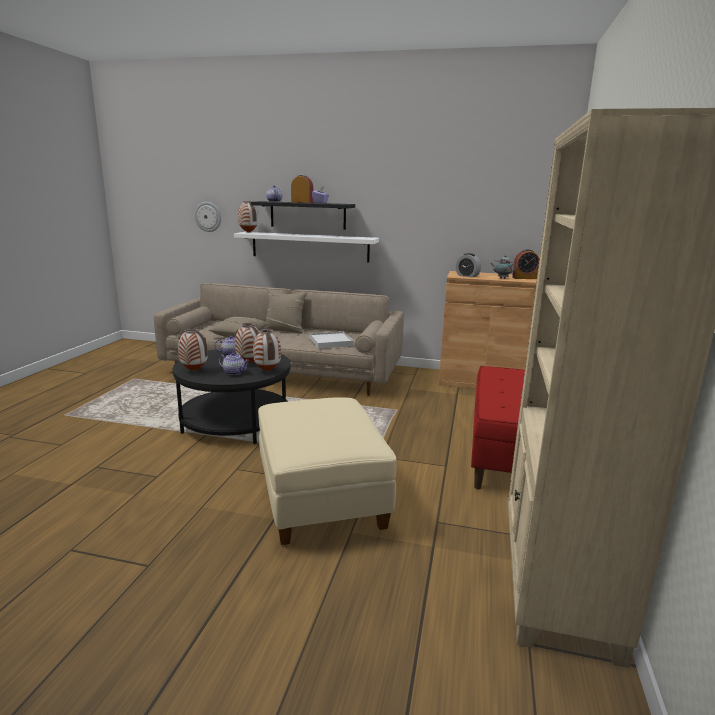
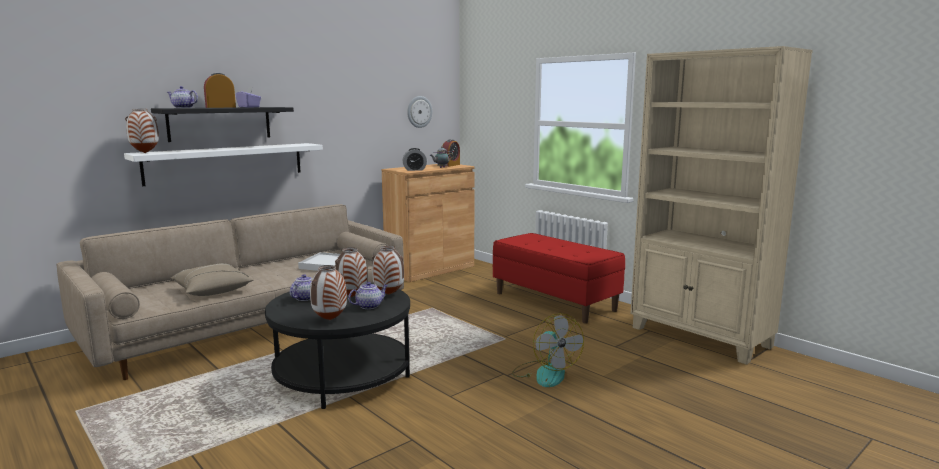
camera: 55 degrees left, 5 degrees down
wall clock [194,202,221,232] -> wall clock moved to [407,96,433,128]
beige ottoman [258,397,397,545] -> fan [512,313,584,387]
beige pillow [263,289,307,334] -> none

